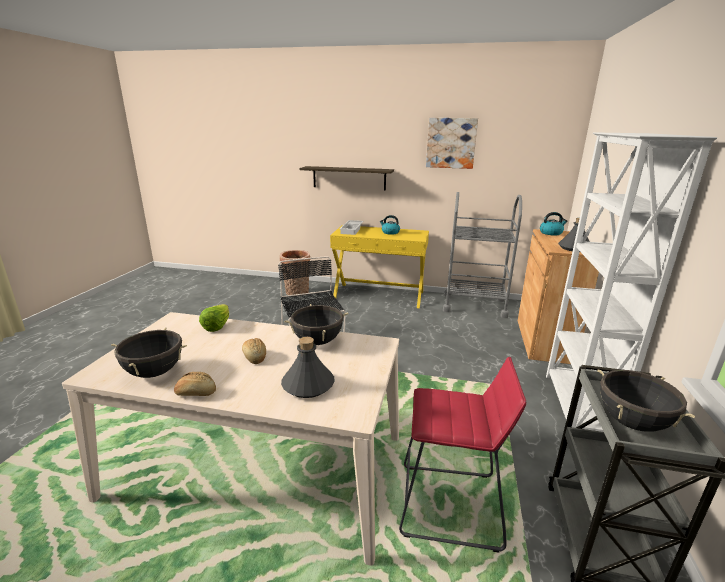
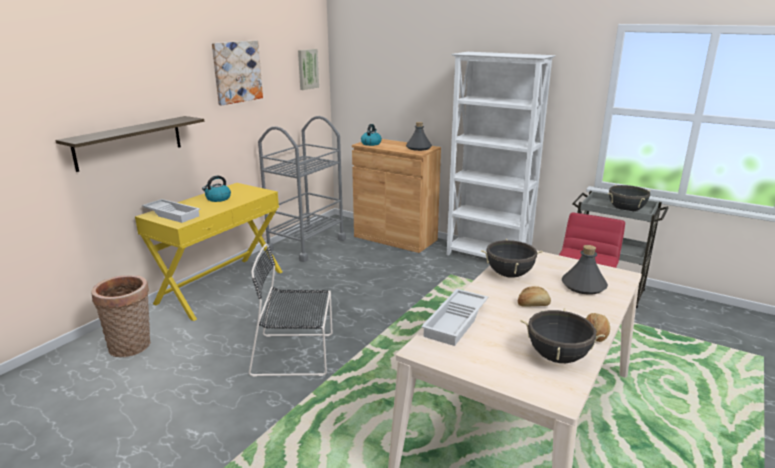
camera: 70 degrees left, 0 degrees up
lettuce [199,304,229,332] -> white tray [421,289,488,346]
none -> picture [298,49,319,90]

